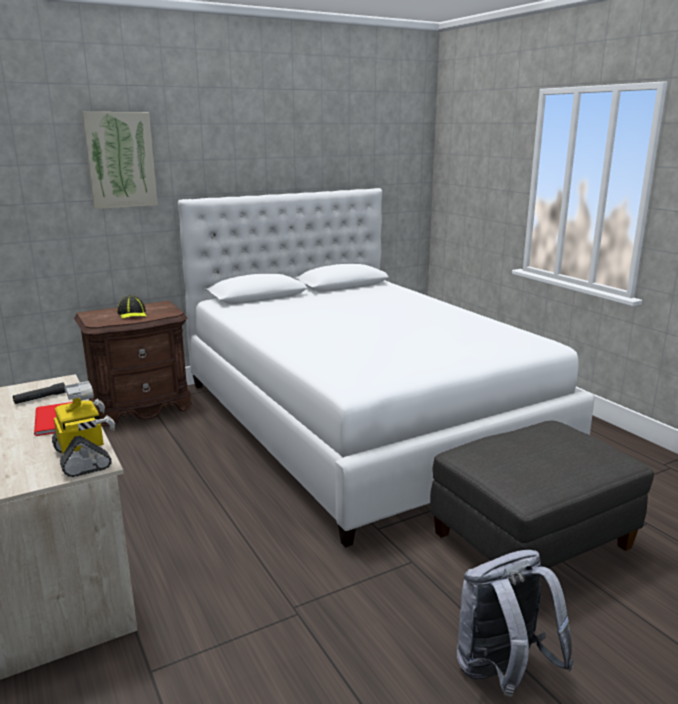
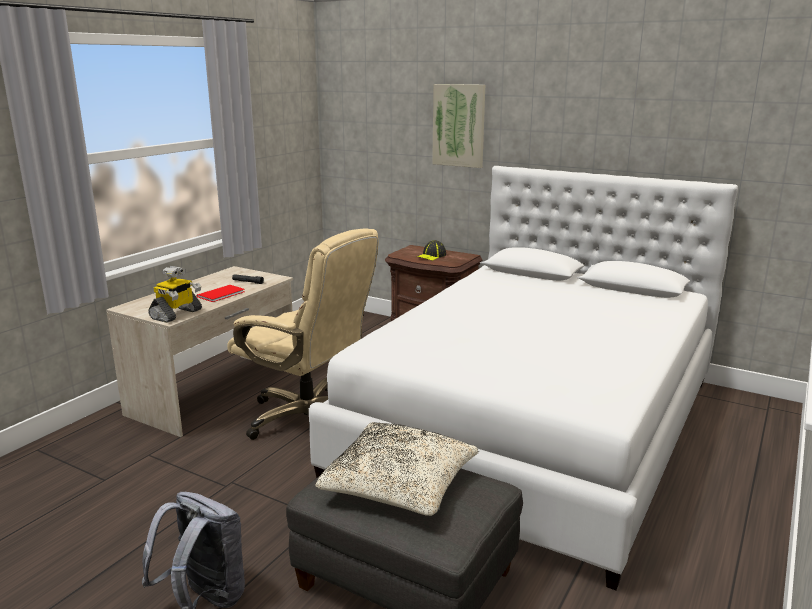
camera: 60 degrees right, 0 degrees up
none -> beige office chair [227,228,379,440]
none -> beige pillow [315,422,478,516]

